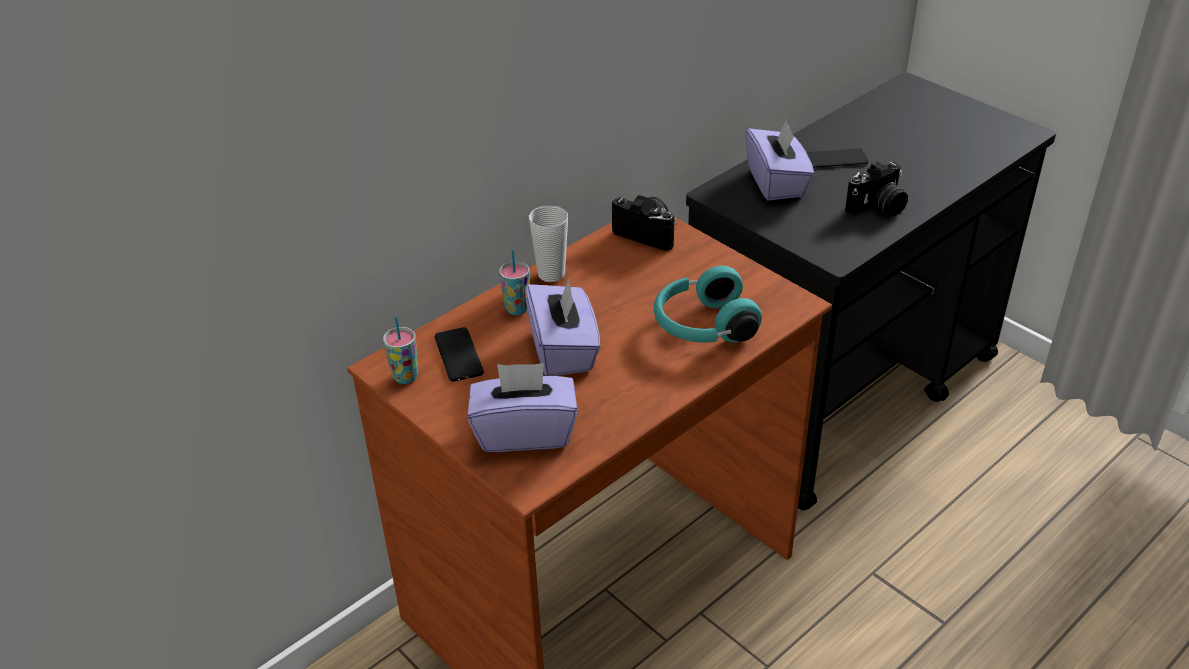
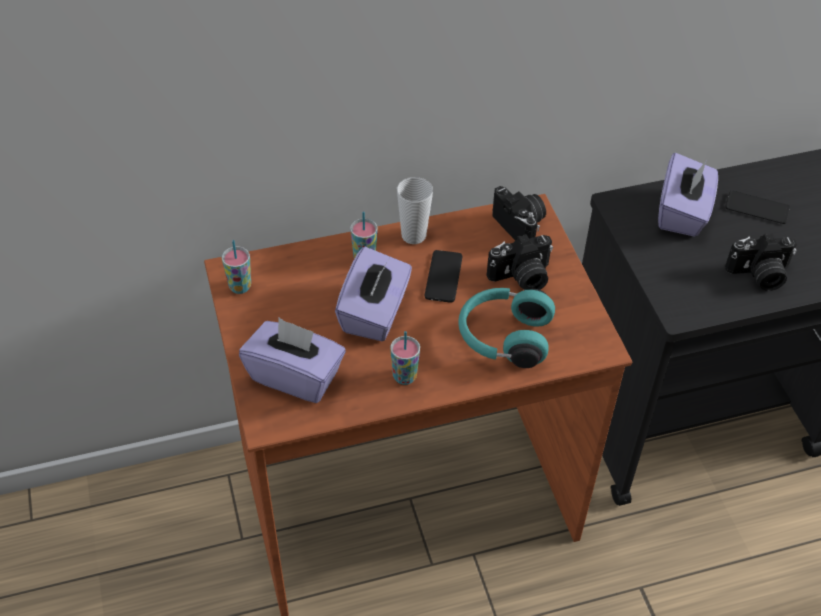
camera: 25 degrees right, 10 degrees up
phone [435,327,484,382] -> phone moved to [425,250,462,303]
none -> cup [390,331,420,385]
none -> camera [487,234,553,290]

